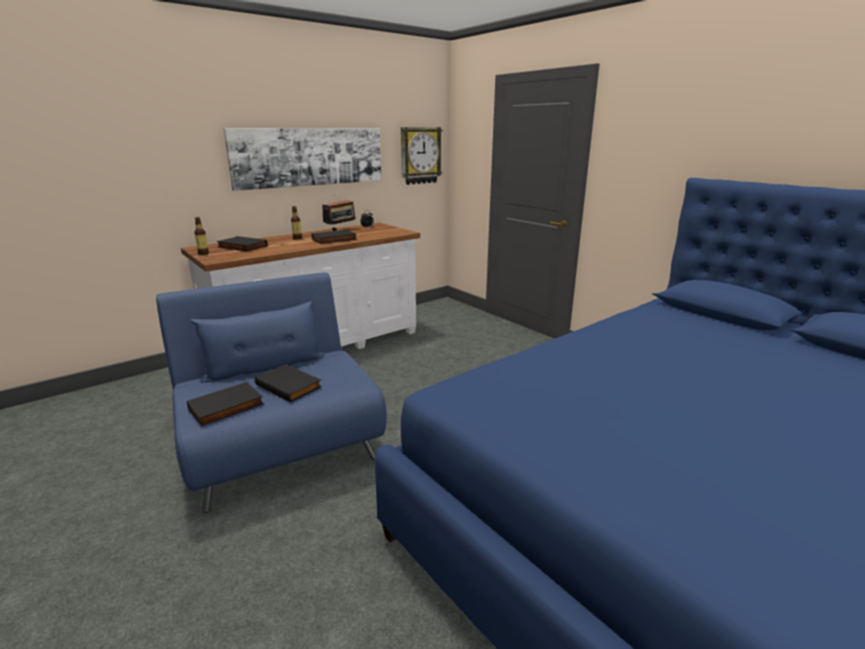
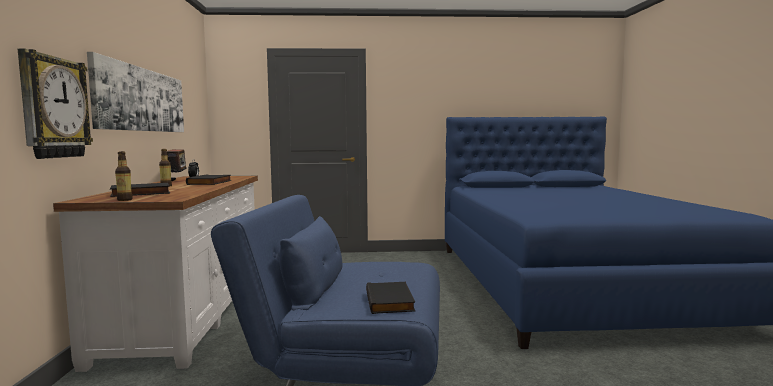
camera: 55 degrees left, 15 degrees down
black book [255,364,322,402] -> none
wall clock [401,127,442,185] -> wall clock moved to [18,48,93,159]

